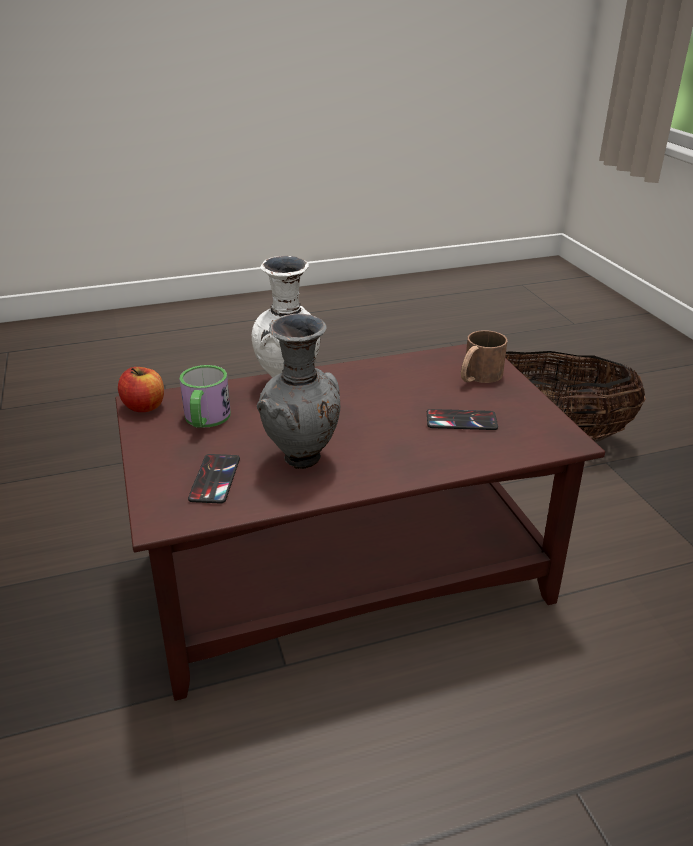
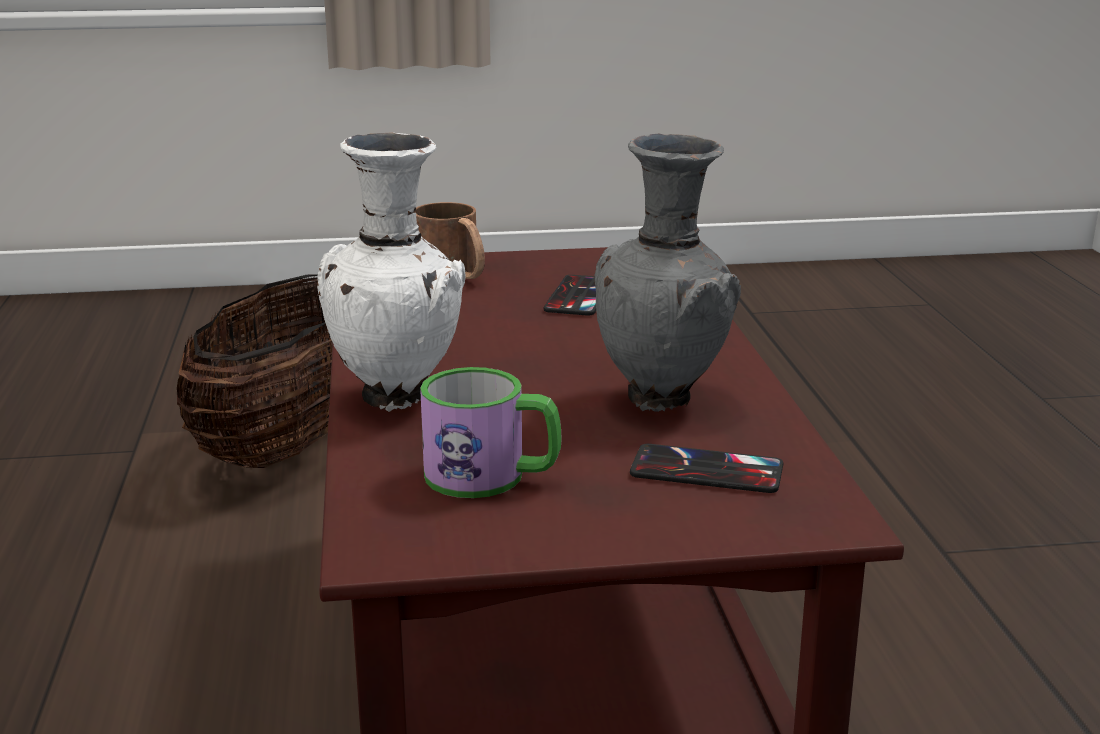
camera: 80 degrees left, 10 degrees down
apple [118,367,164,412] -> none

